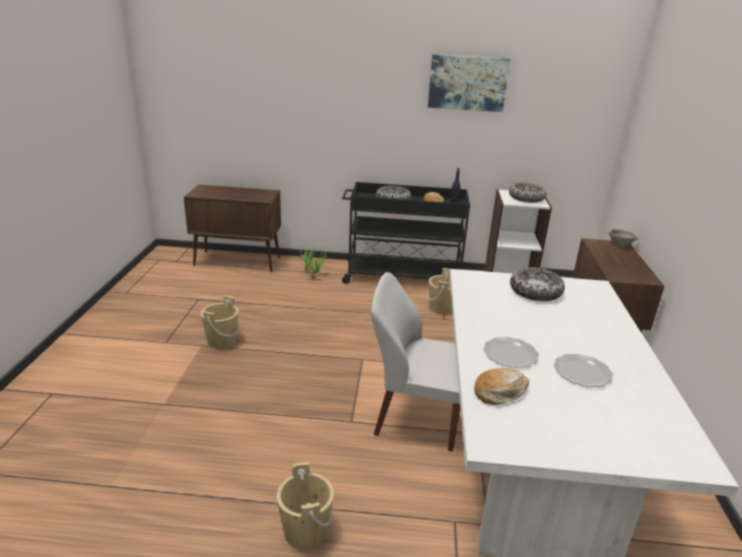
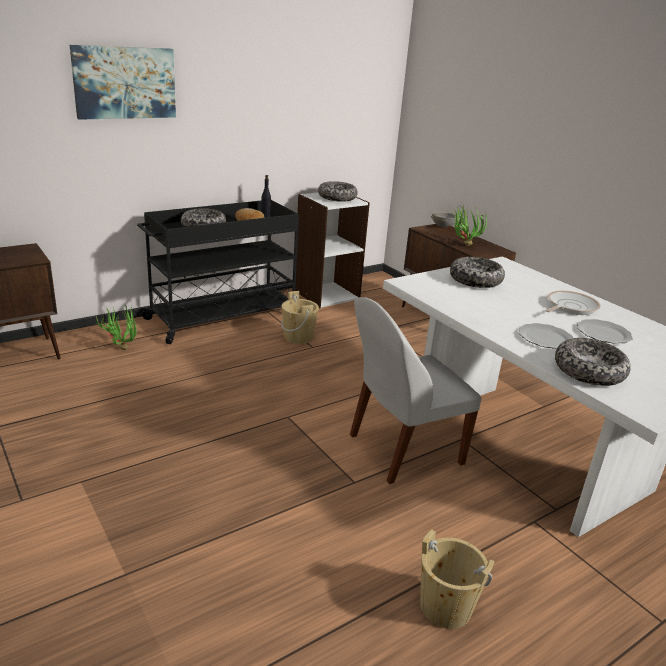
camera: 40 degrees left, 0 degrees up
beige bucket [201,295,239,349] -> none
picture [428,54,510,112] -> picture moved to [70,45,176,120]
bread [474,368,529,405] -> bowl [555,338,631,386]
none -> potted plant [453,205,487,246]
none -> frying pan [545,291,601,315]

